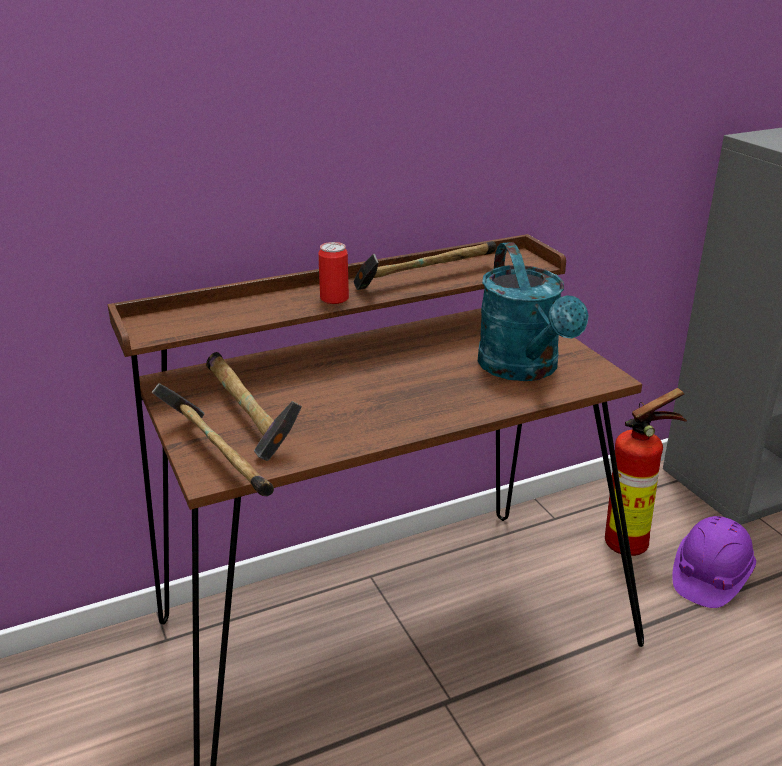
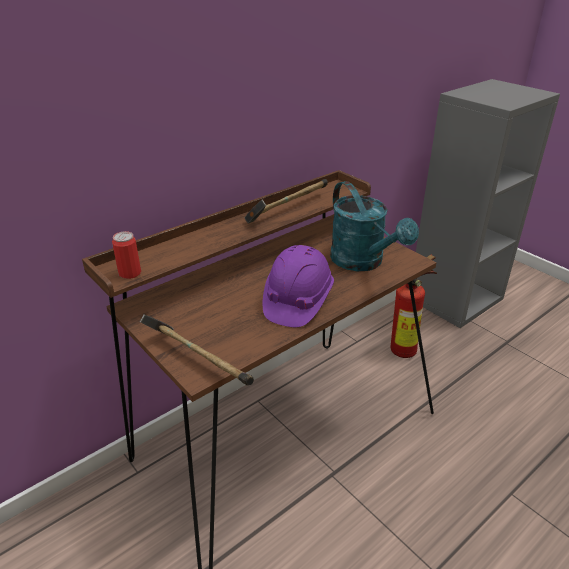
camera: 15 degrees left, 5 degrees up
hammer [206,352,302,461] -> none
can [318,242,349,304] -> can moved to [112,231,141,279]
purple hard hat [672,516,756,608] -> purple hard hat moved to [263,245,334,327]

